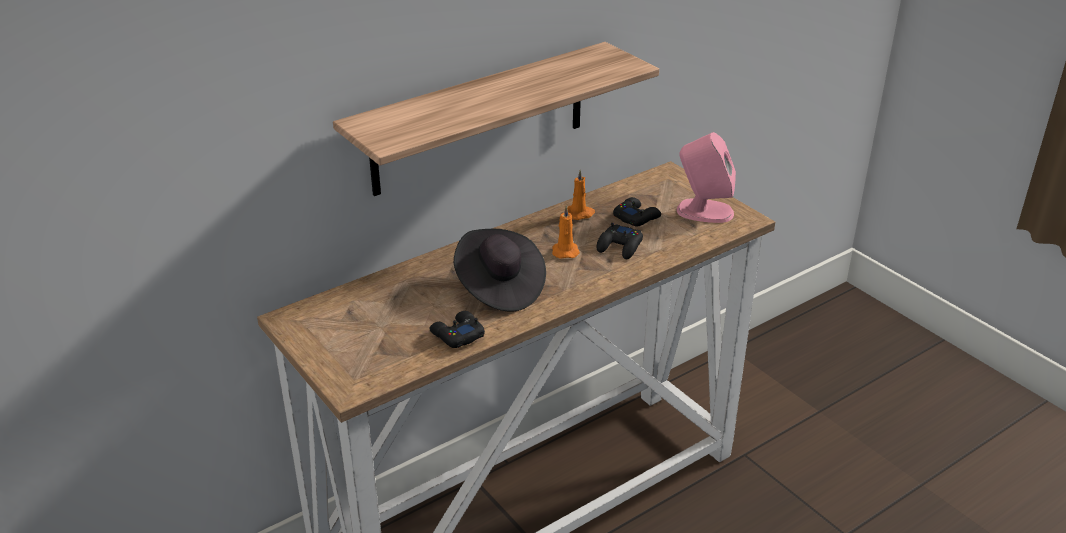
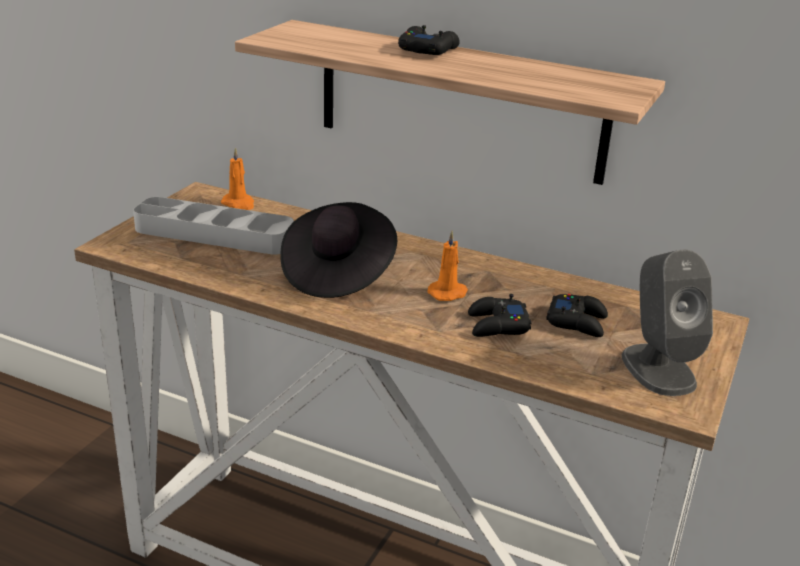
camera: 60 degrees right, 5 degrees down
black game controller [429,311,485,348] -> black game controller moved to [398,25,460,55]
orange candle [567,169,595,220] -> orange candle moved to [221,147,254,210]
pink speaker [677,132,736,223] -> grey speaker [622,250,713,396]
none -> grey tray [133,197,294,255]

